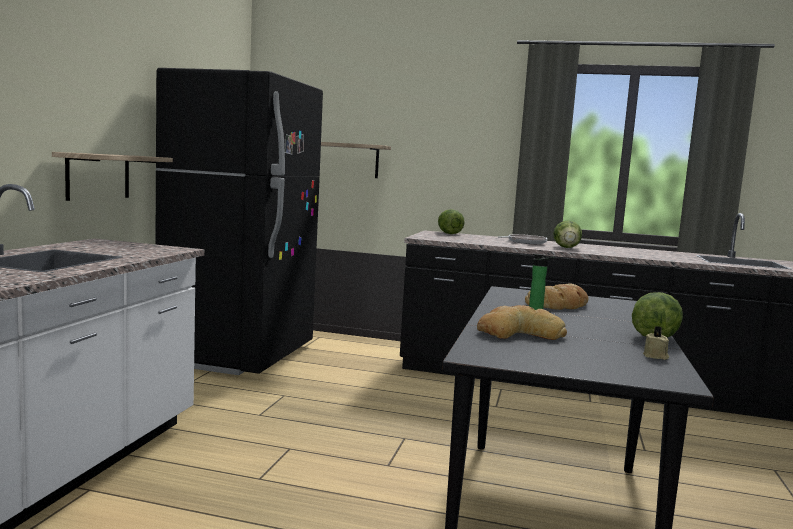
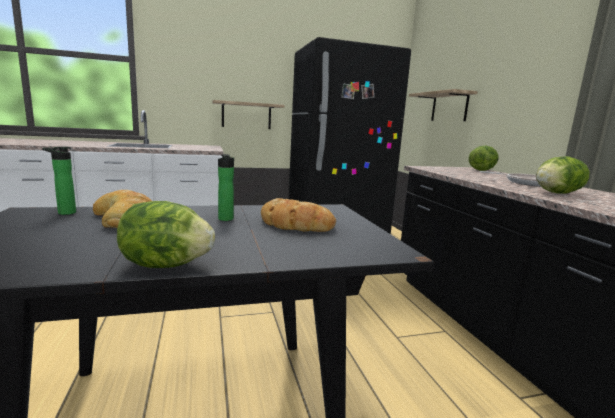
camera: 60 degrees right, 5 degrees up
beige candle [643,326,669,360] -> none
none -> bottle [42,146,76,215]

